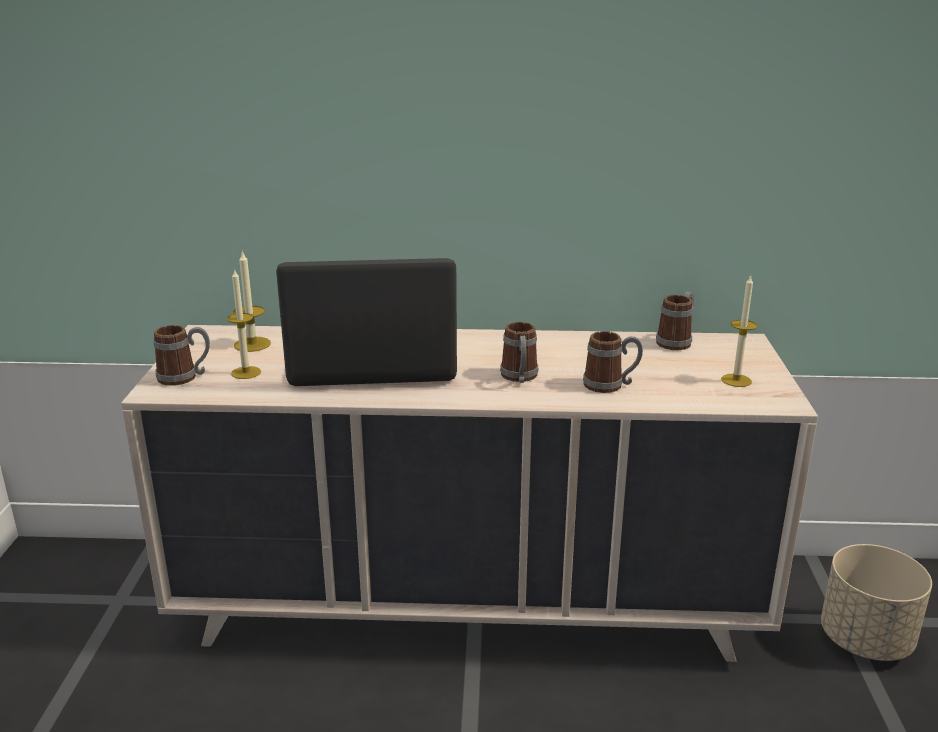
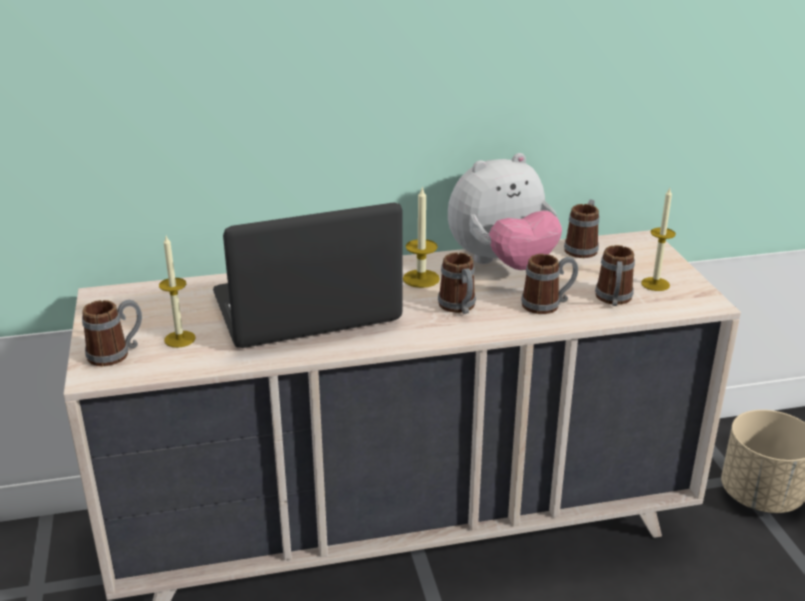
camera: 15 degrees left, 5 degrees up
candle [233,250,271,352] -> candle moved to [403,187,440,288]
none -> plush toy [448,153,562,270]
none -> mug [595,245,635,306]

